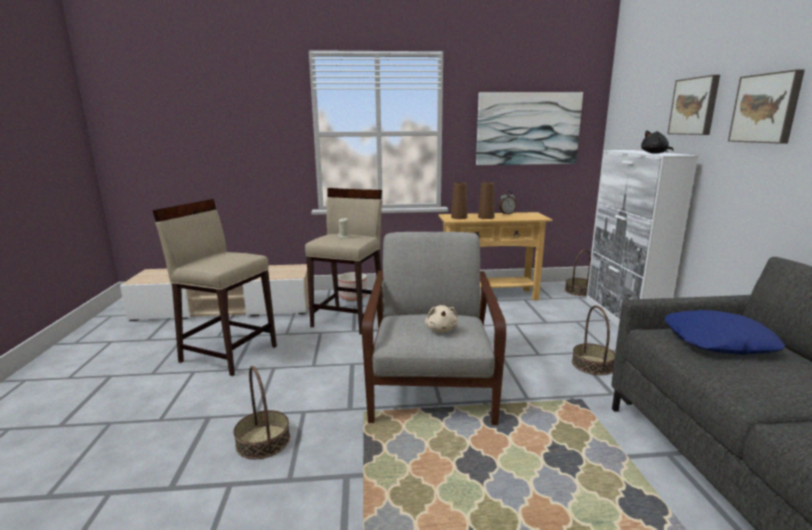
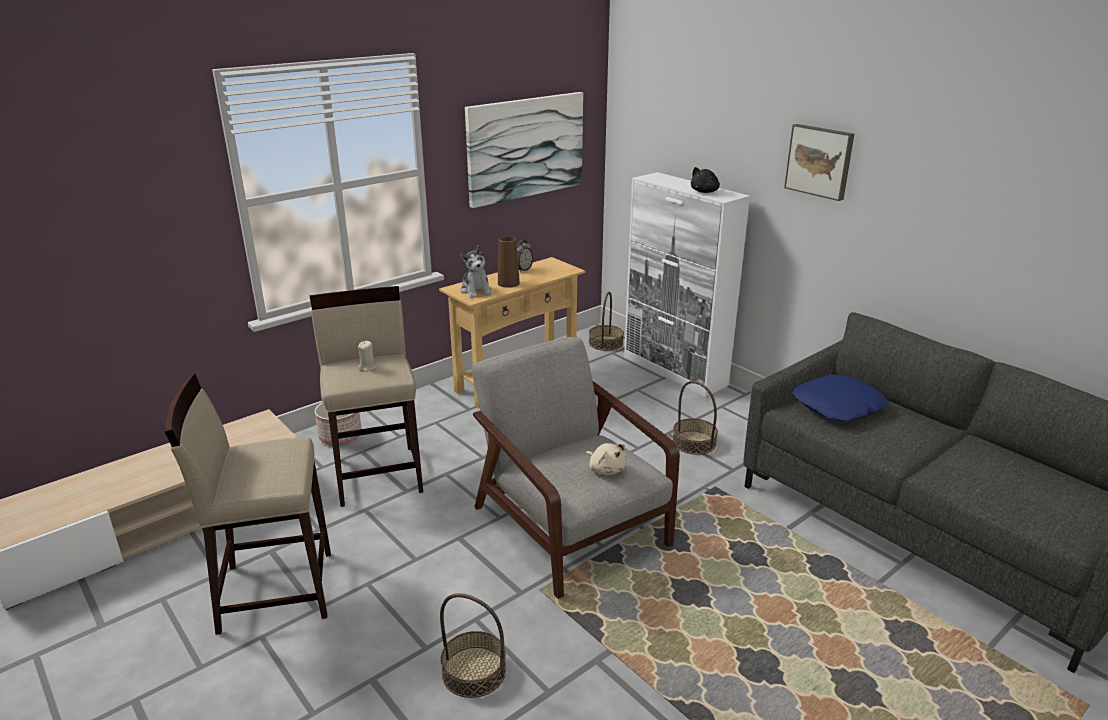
camera: 35 degrees left, 10 degrees up
brown vase [451,182,467,219] -> plush toy [460,245,492,298]
picture [667,75,720,135] -> none

